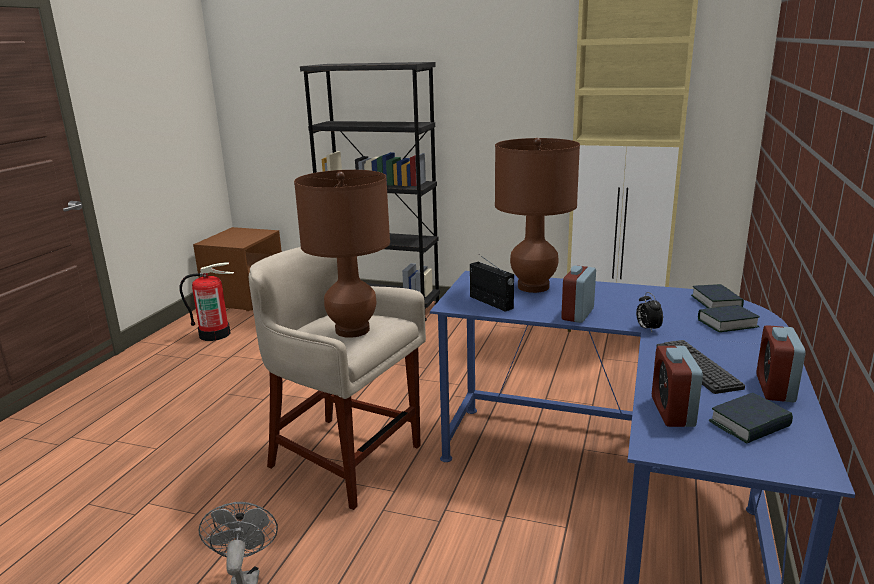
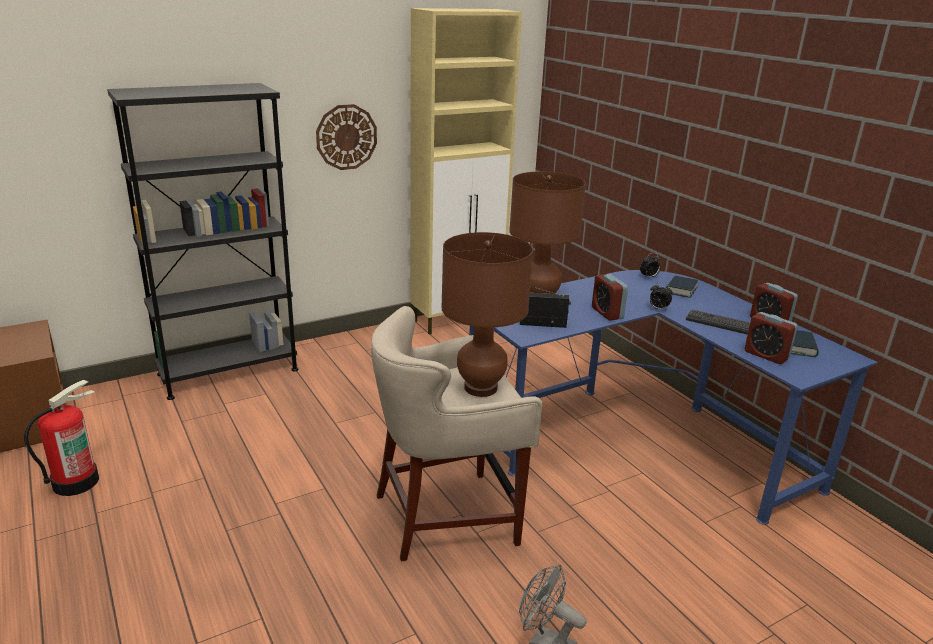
camera: 50 degrees left, 5 degrees up
book [691,284,744,308] -> alarm clock [640,253,661,278]
none -> wall clock [316,104,377,170]

